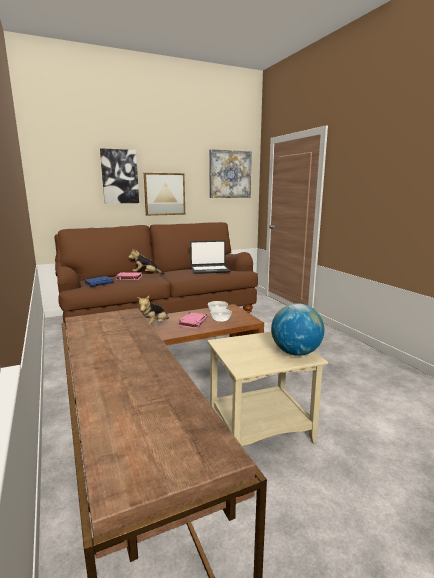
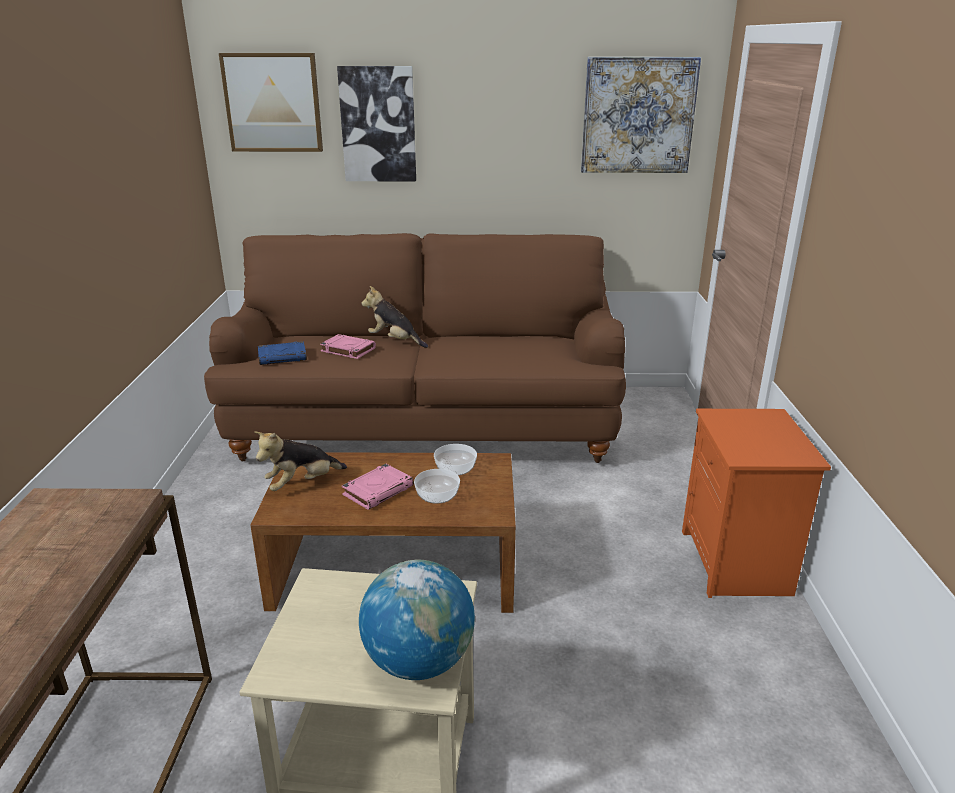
camera: 25 degrees right, 10 degrees up
picture [144,173,185,216] -> picture moved to [219,53,323,152]
laptop [190,240,231,274] -> none
none -> orange nightstand [682,409,831,598]

